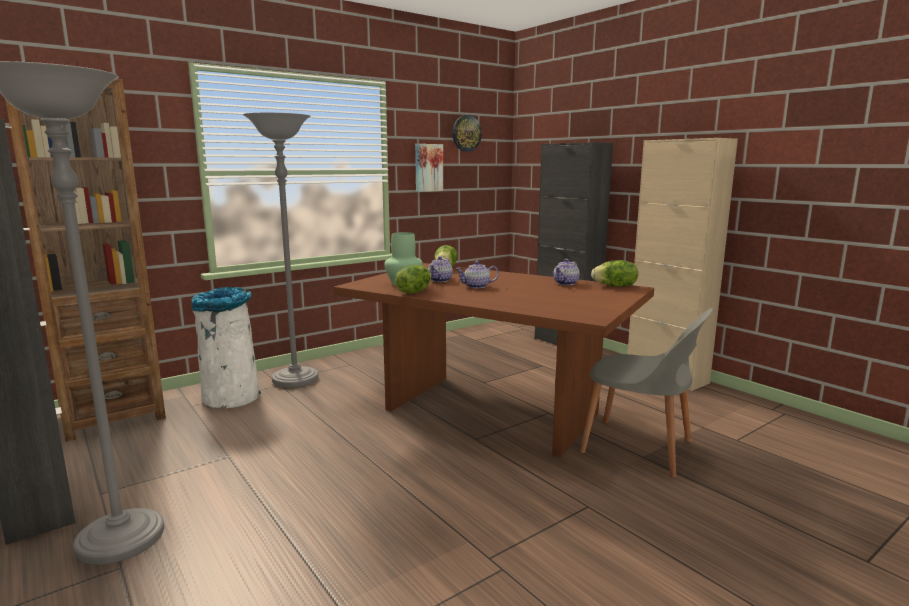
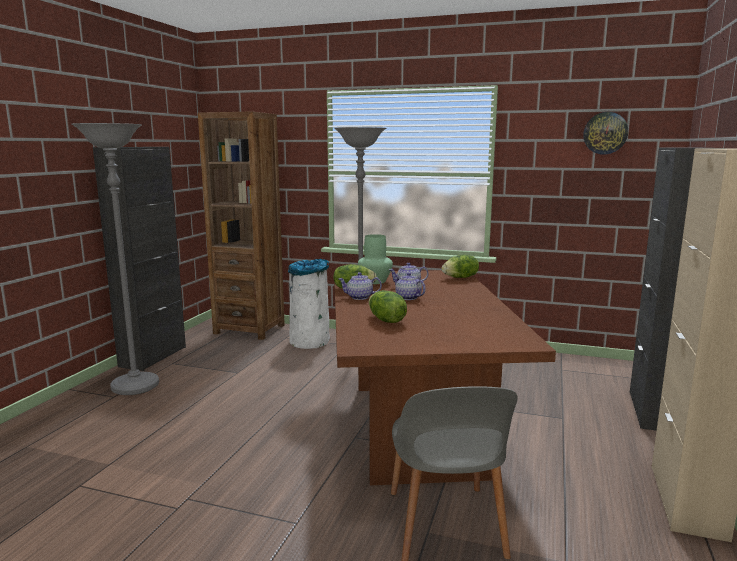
camera: 55 degrees right, 0 degrees up
picture [415,144,443,192] -> none
teapot [553,259,579,285] -> teapot moved to [338,272,382,300]
lettuce [591,260,638,287] -> lettuce moved to [369,290,407,323]

